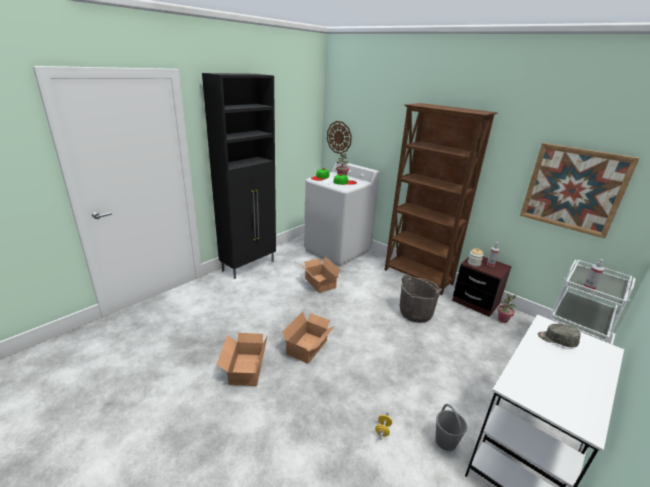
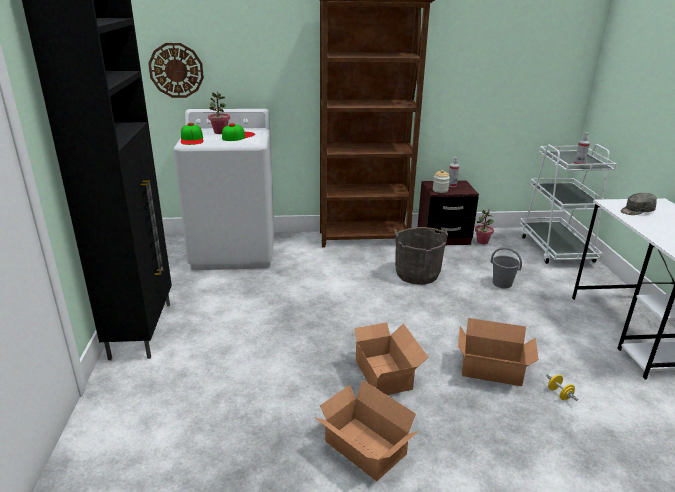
camera: 45 degrees left, 0 degrees up
cardboard box [301,257,340,293] -> cardboard box moved to [458,318,539,386]
grey bucket [435,404,467,451] -> grey bucket moved to [491,247,522,289]
picture [520,143,639,239] -> none

